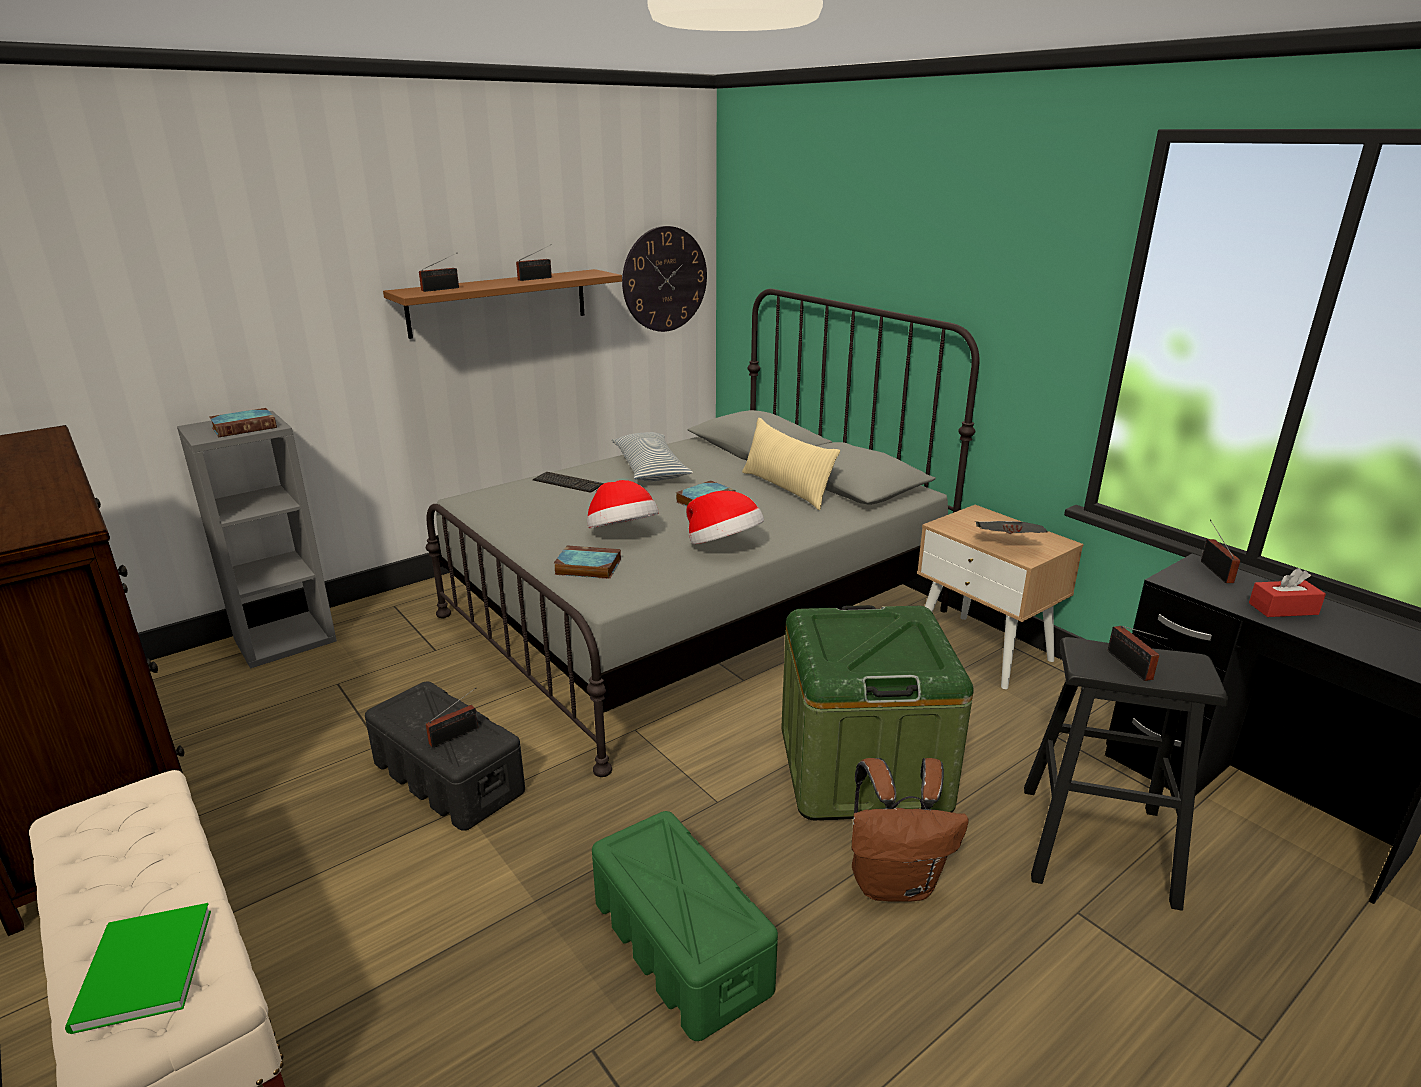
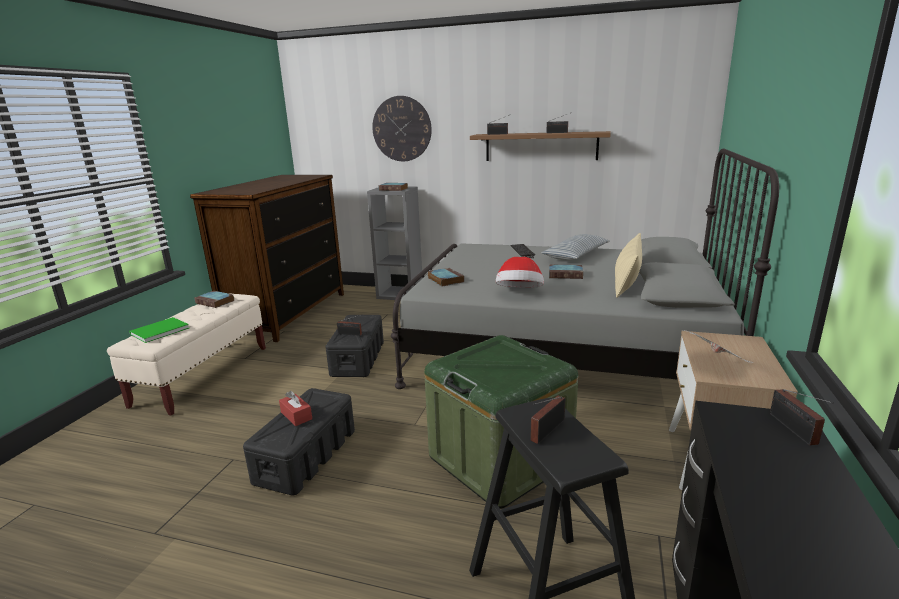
camera: 55 degrees right, 5 degrees down
hat [587,480,659,528] -> none
green storage box [592,811,778,1041] -> black storage box [243,388,355,496]
wall clock [622,226,707,332] -> wall clock moved to [372,96,432,161]
brown backpack [852,758,969,902] -> none
radio [1201,519,1240,583] -> radio turned 120 degrees clockwise [770,389,834,445]
red tissue box [1249,568,1326,617] -> red tissue box moved to [279,391,312,426]
none -> book [194,291,234,308]

